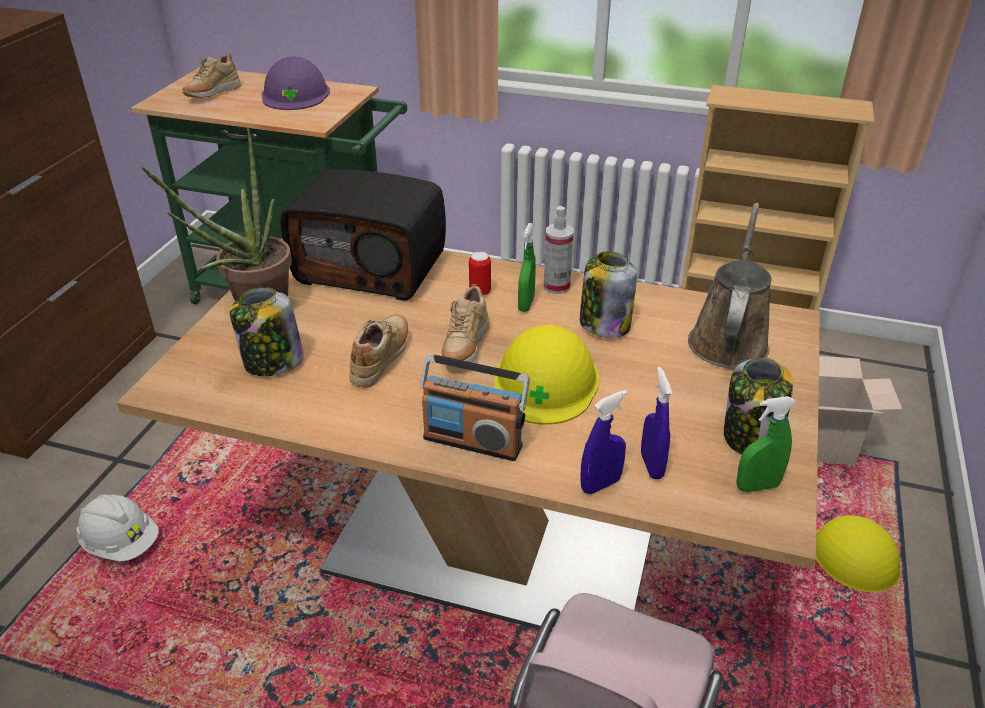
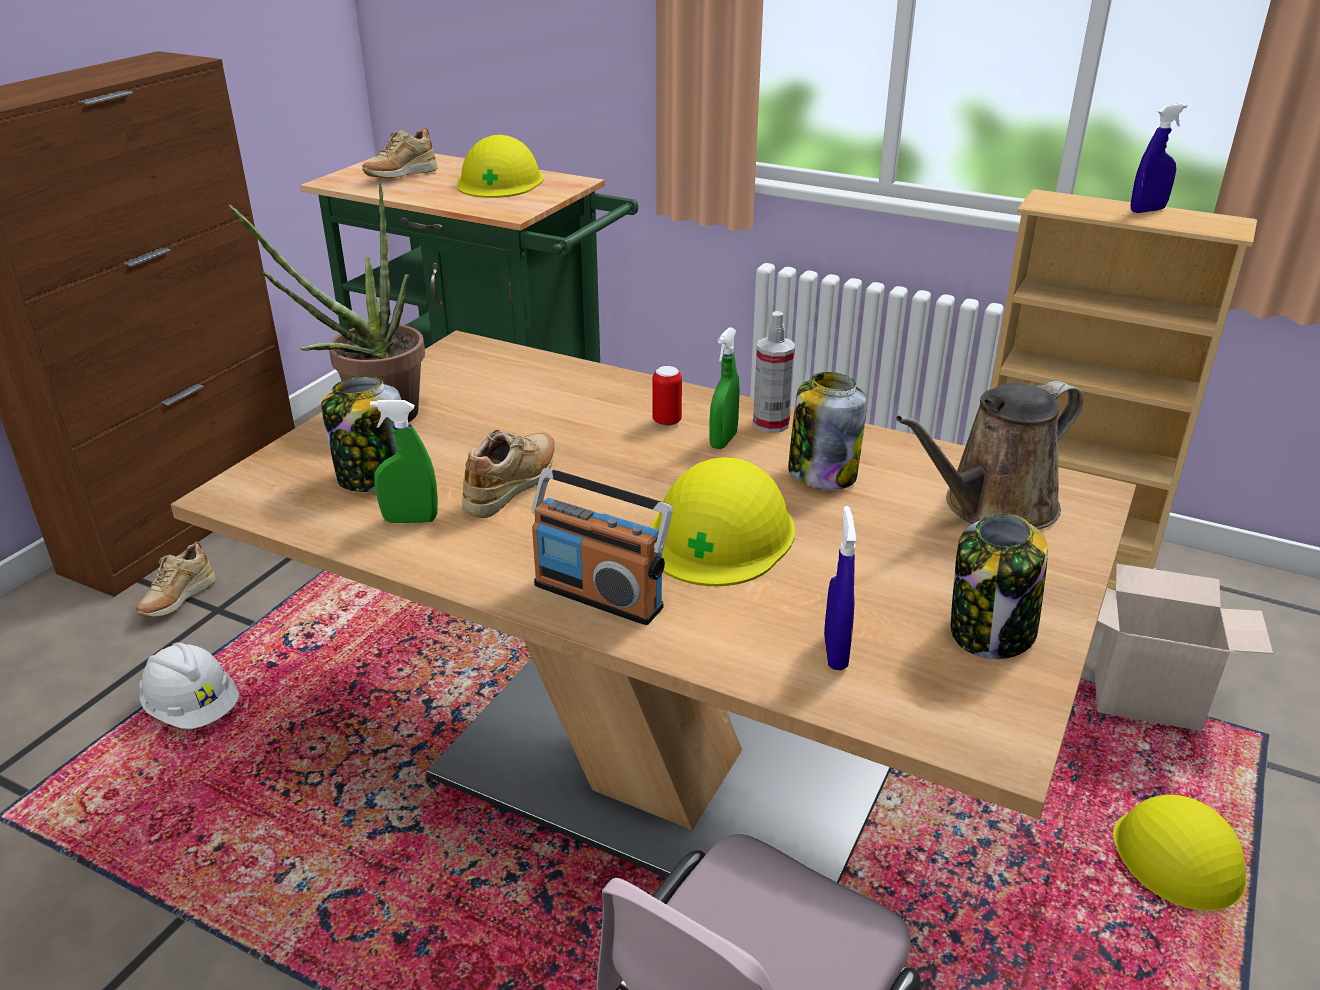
camera: 10 degrees right, 5 degrees down
purple hard hat [262,56,330,110] -> yellow hard hat [457,135,544,198]
radio [281,169,446,301] -> none
beige shoe [442,284,489,362] -> beige shoe moved to [135,542,216,617]
blue spray bottle [580,390,628,494] -> blue spray bottle moved to [1131,103,1187,213]
brown watering can [688,203,771,369] -> brown watering can turned 150 degrees counterclockwise [896,381,1083,529]
green spray bottle [737,396,796,492] -> green spray bottle moved to [370,400,438,523]

